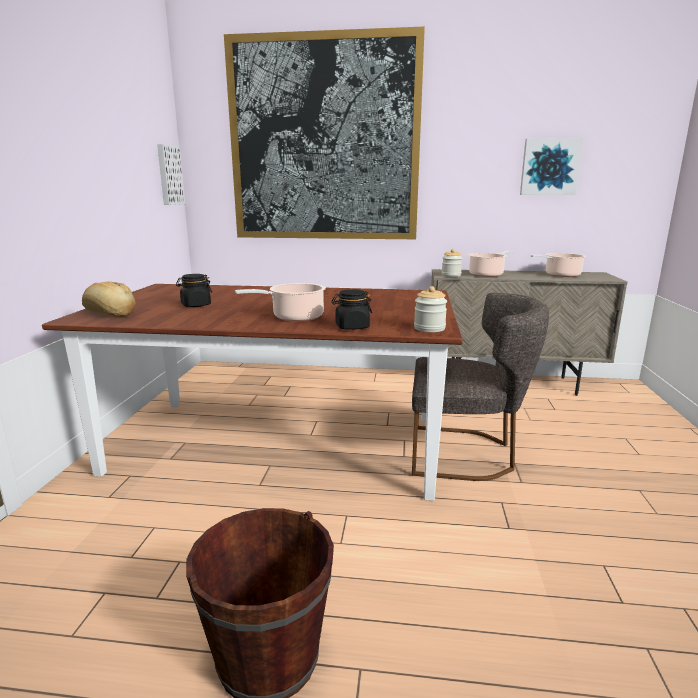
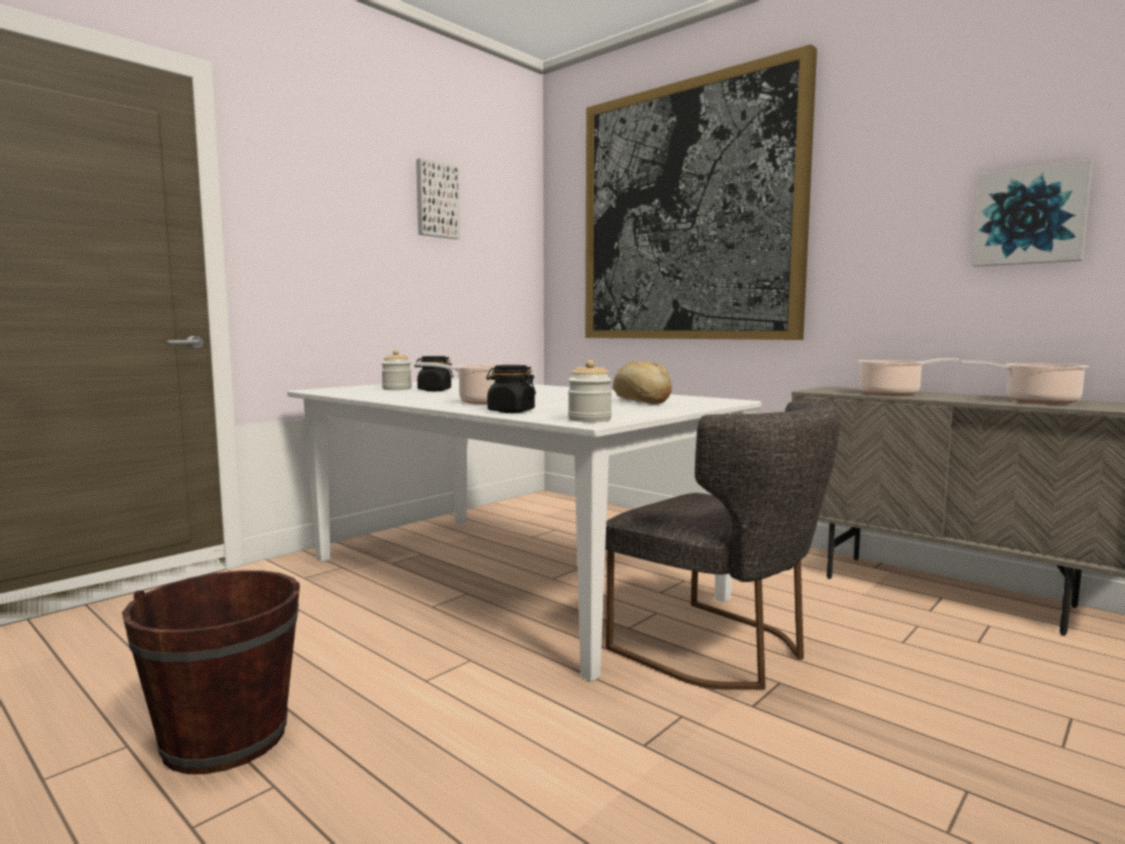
camera: 35 degrees right, 10 degrees down
brown dining table [42,284,463,501] -> white dining table [287,379,761,682]
bread [82,281,136,317] -> bread moved to [613,361,672,404]
picture [157,144,185,205] -> picture moved to [416,158,460,239]
jar [442,249,462,277] -> jar moved to [381,350,412,390]

